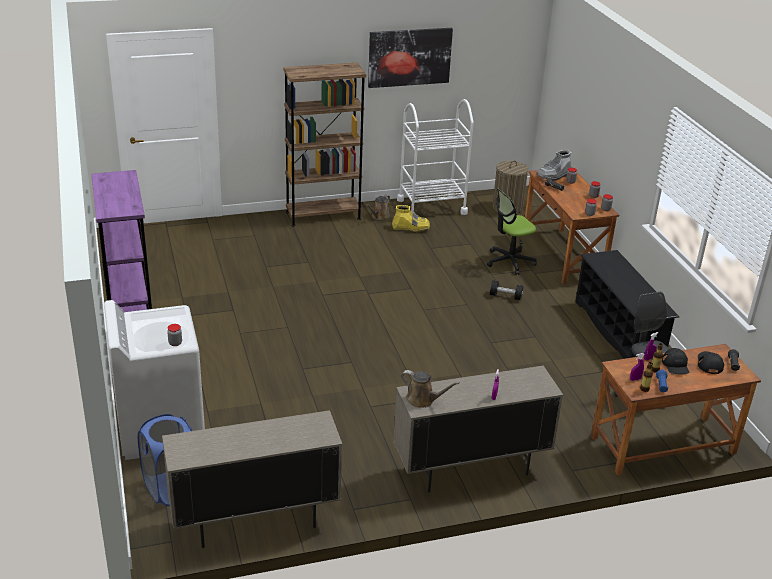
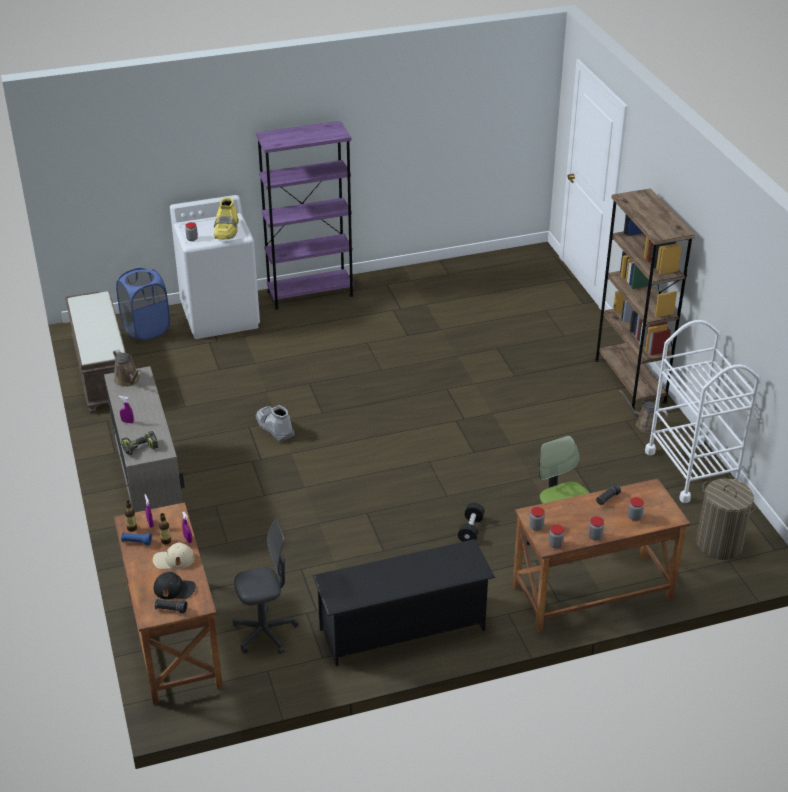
camera: 90 degrees right, 5 degrees up
beige cabinet [162,410,342,548] -> brown bench [65,291,126,413]
picture [368,28,453,88] -> none
yellow boot [392,205,430,232] -> yellow boot moved to [214,198,239,239]
brown watering can [401,370,460,408] -> brown watering can turned 60 degrees counterclockwise [113,349,140,387]
grey boot [536,150,572,181] -> grey boot moved to [256,405,295,442]
black cap [662,348,689,374] -> beige cap [153,543,195,569]
none -> power drill [121,431,159,455]

